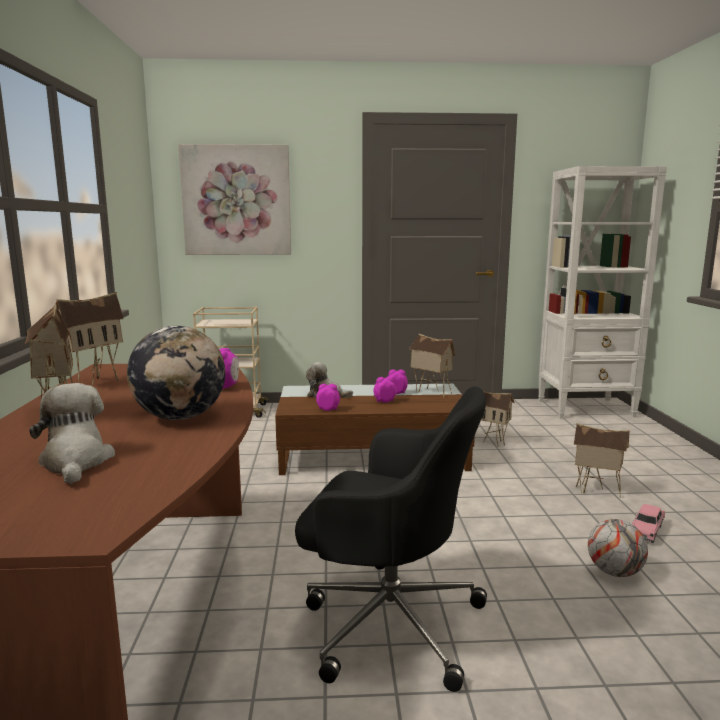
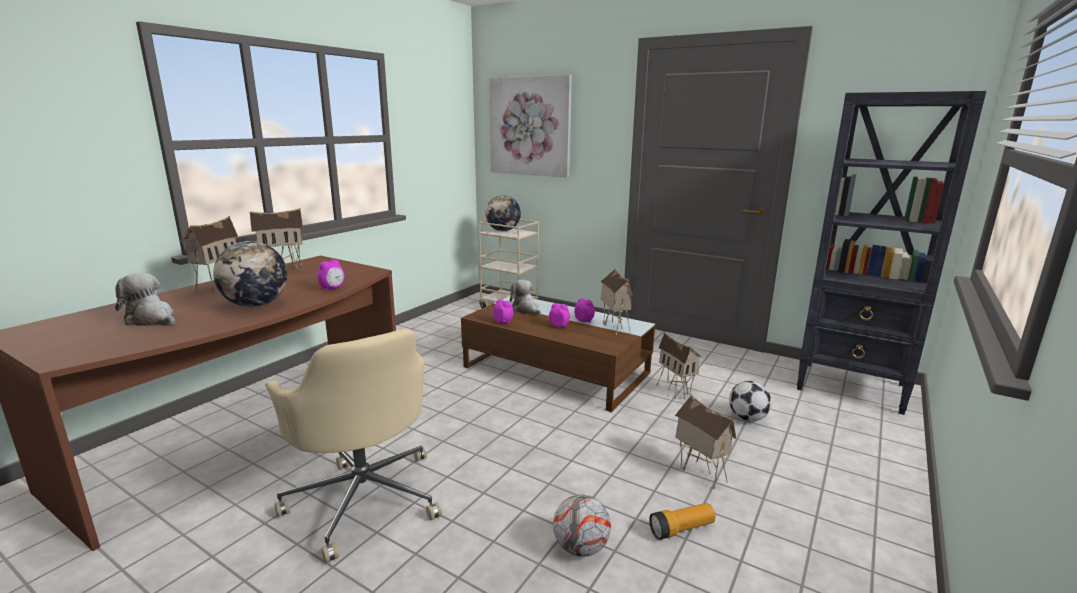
camera: 35 degrees right, 5 degrees up
plush toy [29,383,115,484] -> plush toy turned 75 degrees counterclockwise [115,272,175,326]
black office chair [295,386,487,692] -> beige office chair [265,328,442,563]
white bookcase [538,166,667,418] -> black bookcase [797,91,986,415]
pink toy car [632,504,665,543] -> flashlight [649,503,715,540]
none -> globe [485,195,521,231]
none -> football [729,381,772,421]

